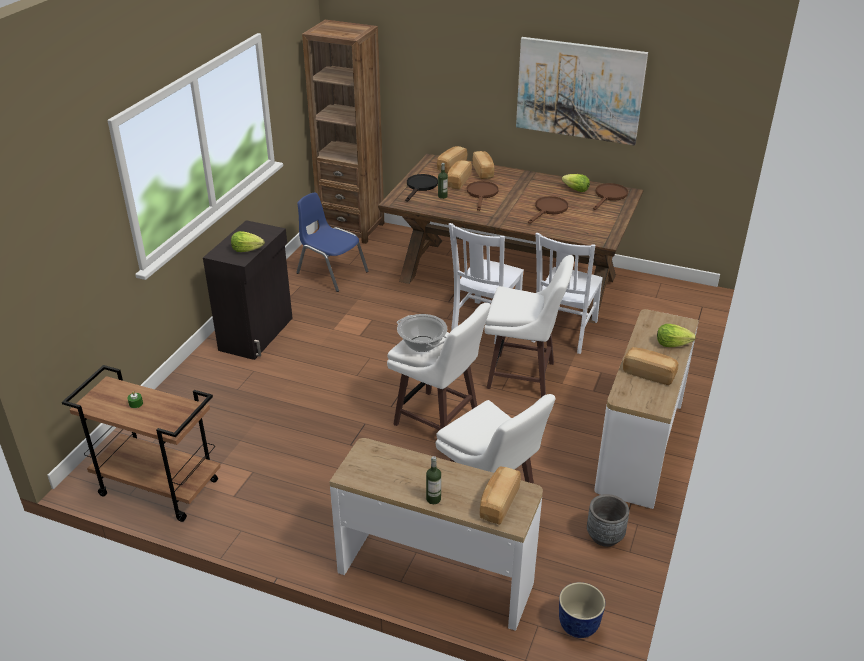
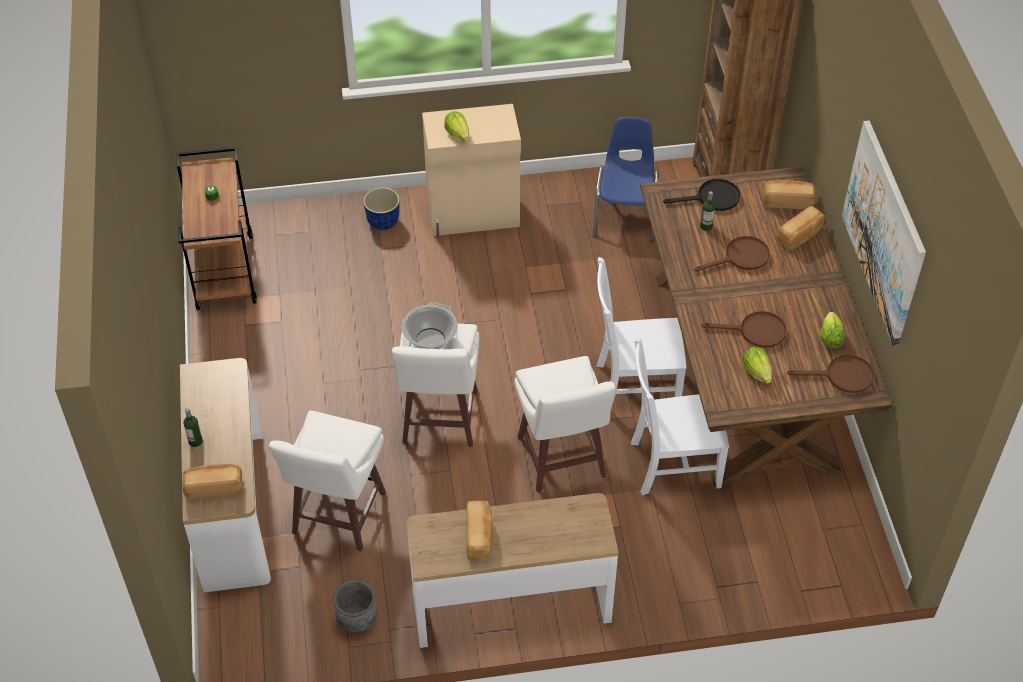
camera: 60 degrees right, 15 degrees up
black cabinet [203,220,292,360] -> beige cabinet [422,104,521,237]
bread [447,160,472,190] -> none
planter [559,582,605,638] -> planter moved to [363,187,400,230]
lettuce [657,324,696,347] -> lettuce moved to [742,347,772,384]

